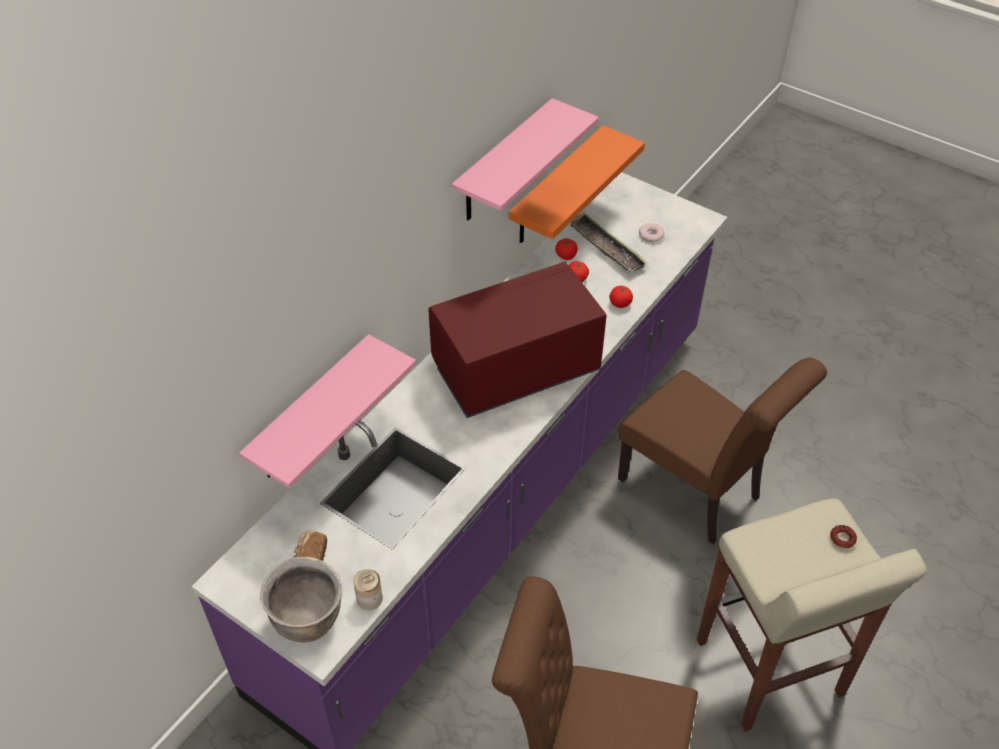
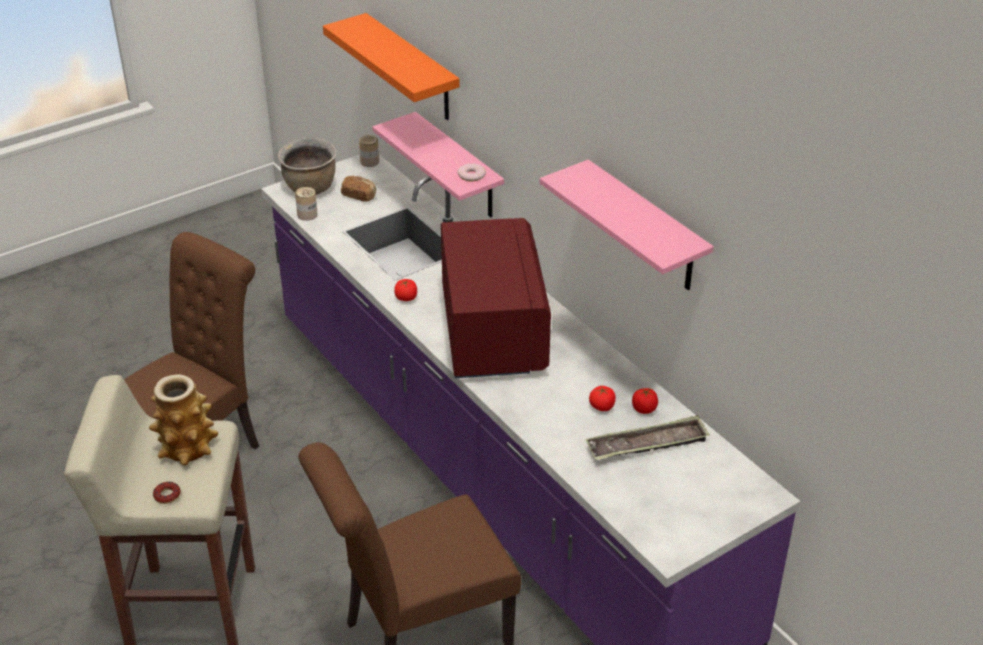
camera: 110 degrees right, 10 degrees down
orange shelf [509,125,645,243] -> orange shelf moved to [323,13,460,120]
tomato [609,286,633,308] -> tomato moved to [394,279,417,301]
donut [639,223,665,242] -> donut moved to [457,164,486,181]
none -> vase [149,374,218,466]
none -> can [359,135,379,167]

